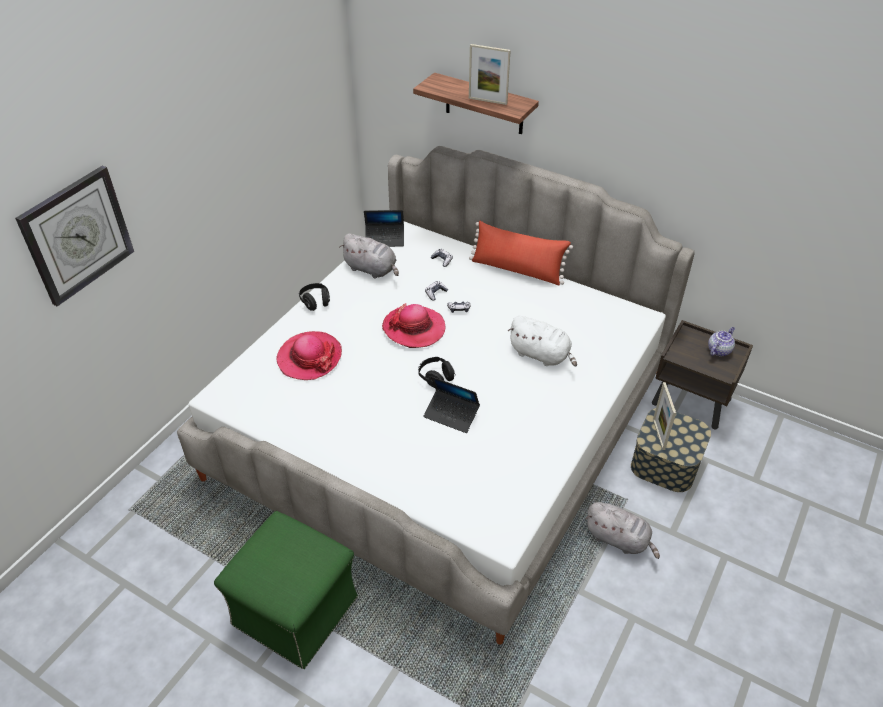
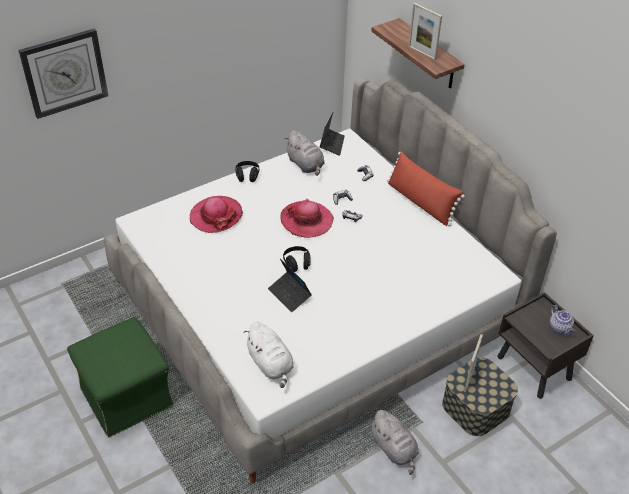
camera: 25 degrees right, 0 degrees up
laptop [364,210,404,247] -> laptop turned 105 degrees counterclockwise [320,113,345,156]
white plush toy [508,316,577,367] -> white plush toy moved to [244,322,294,388]
teapot [708,327,735,357] -> teapot turned 90 degrees clockwise [550,305,575,336]

